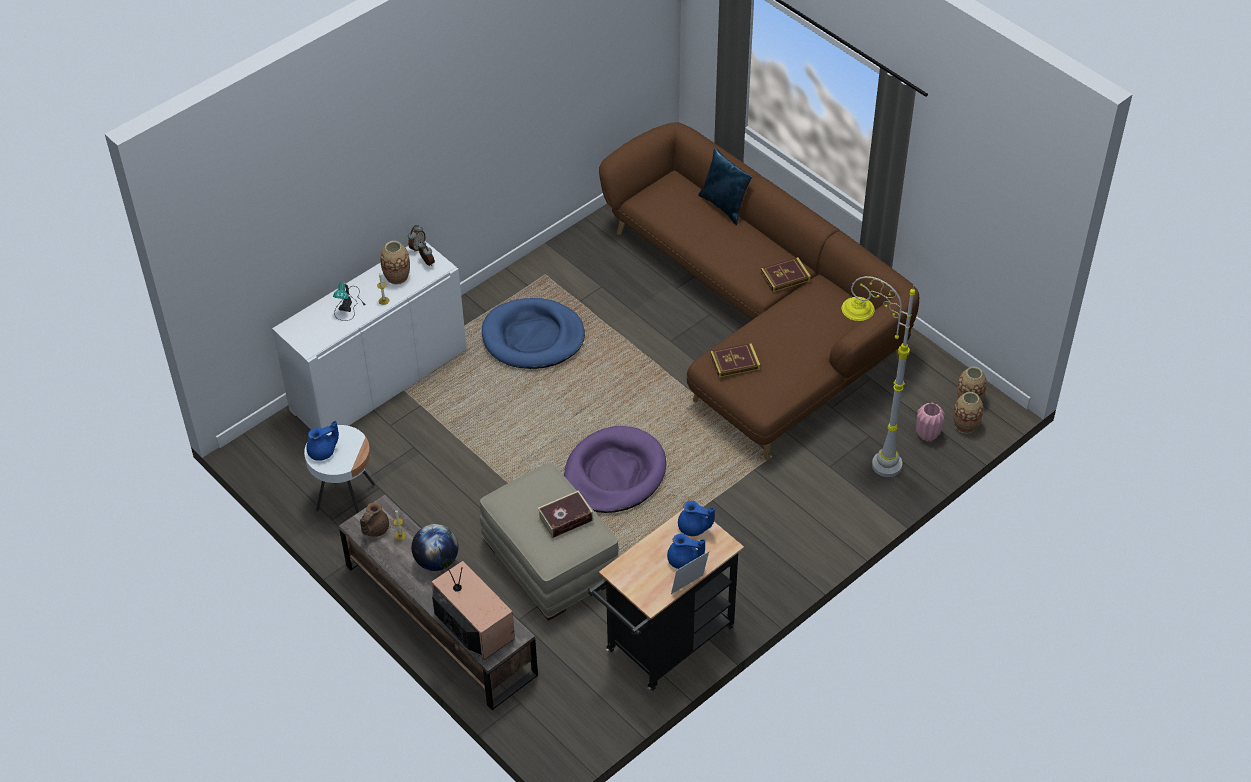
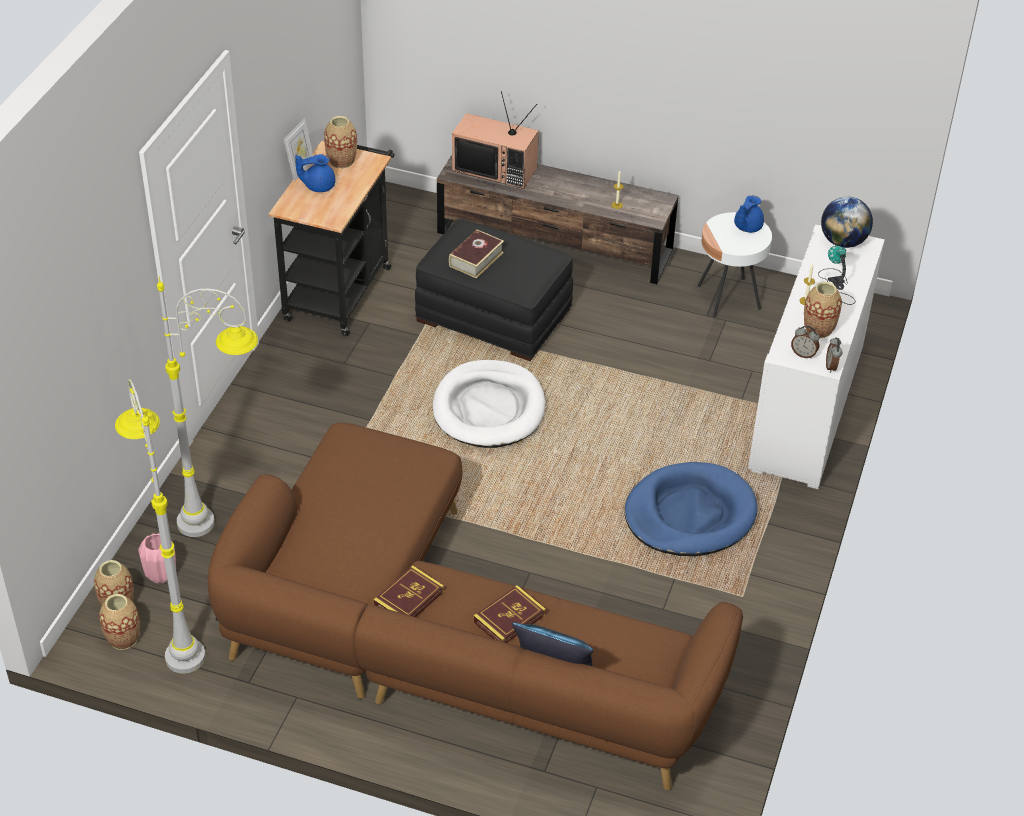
camera: 150 degrees right, 5 degrees down
brown teapot [360,502,389,537] -> none
globe [412,524,458,571] -> globe moved to [821,197,873,248]
beige ottoman [480,462,619,621] -> black ottoman [415,218,573,361]
purple dog bed [564,426,666,513] -> white dog bed [433,360,545,448]
blue teapot [678,501,715,536] -> none
book [710,343,760,378] -> book moved to [473,585,546,643]
none -> grey floor lamp [115,379,206,674]
none -> vase [324,116,357,169]

